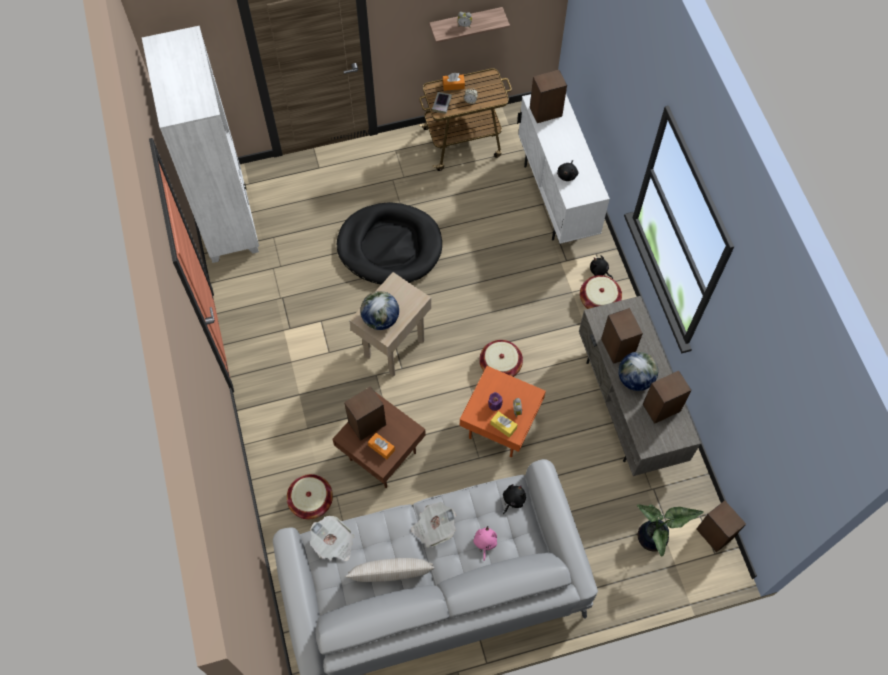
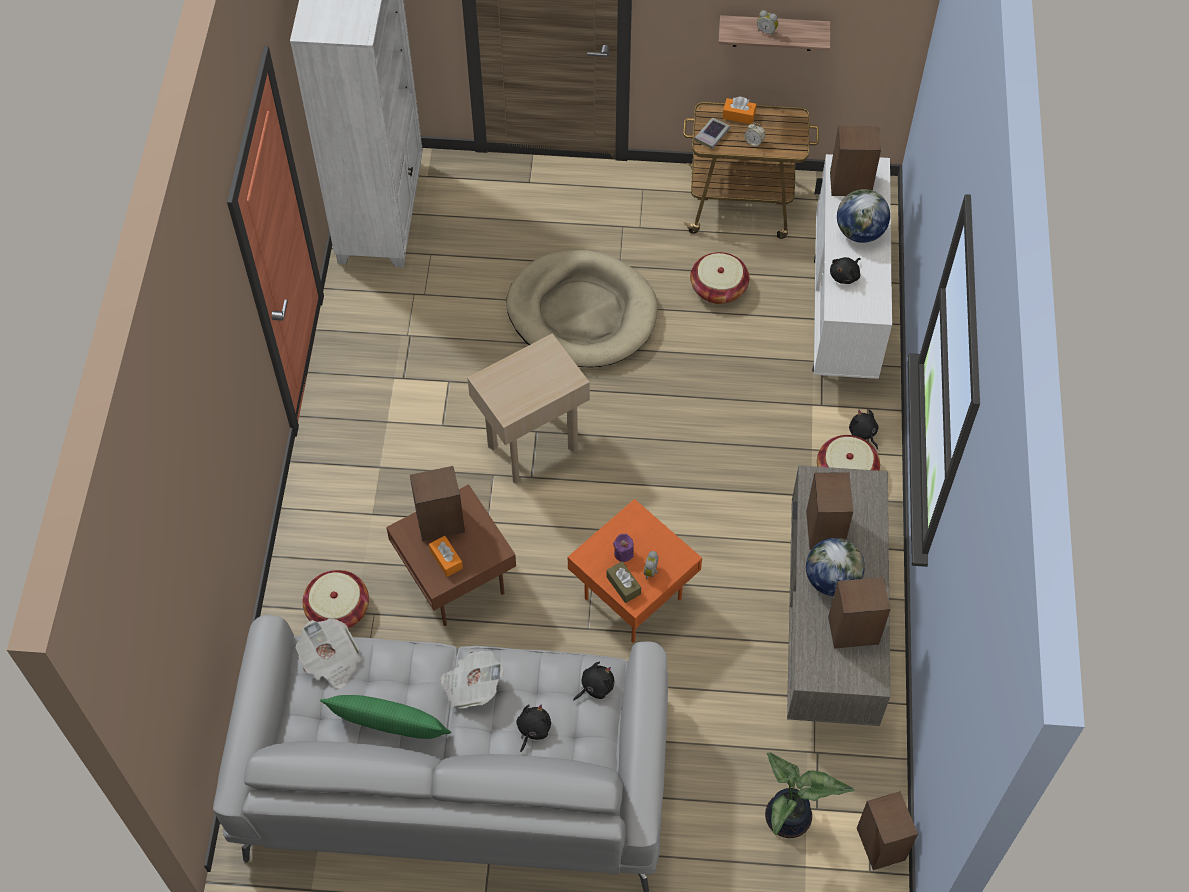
camera: 20 degrees right, 5 degrees down
black dog bed [337,202,442,284] -> beige dog bed [506,250,658,367]
beige pillow [345,558,434,582] -> green pillow [320,695,451,739]
globe [360,291,399,330] -> globe moved to [837,189,890,243]
pink plush toy [473,526,497,561] -> black plush toy [516,704,551,752]
basket [479,340,523,377] -> basket moved to [690,252,749,304]
yellow tissue box [490,411,518,438] -> brown tissue box [606,561,641,603]

